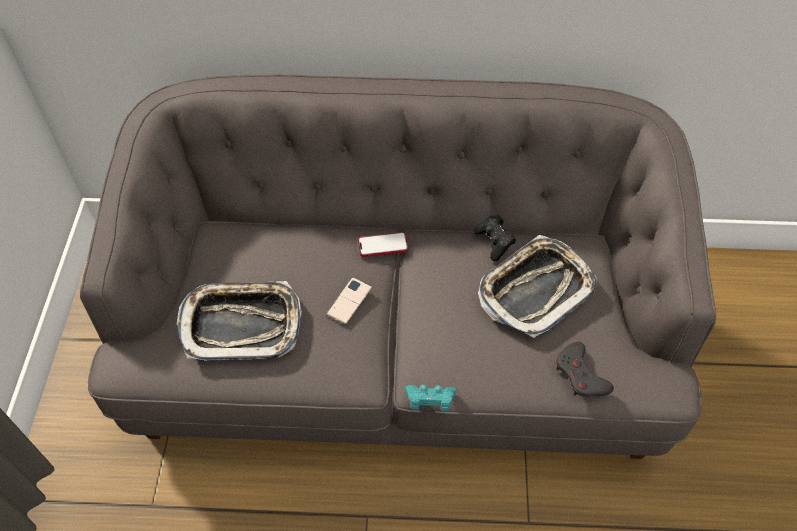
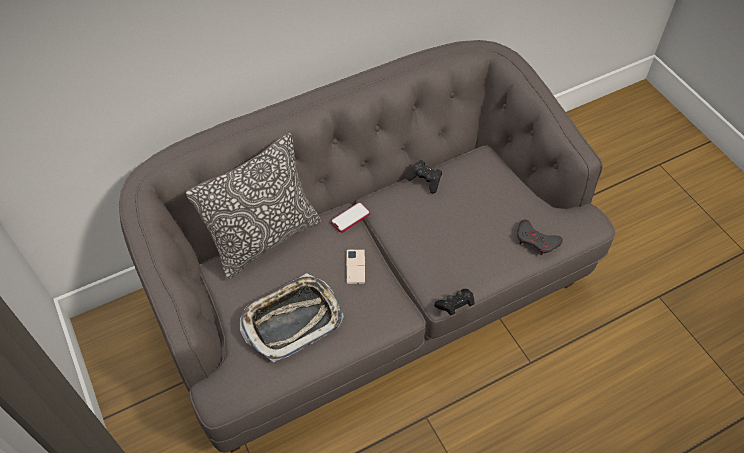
camera: 30 degrees left, 0 degrees up
turquoise game controller [405,385,456,411] -> black game controller [434,289,474,315]
tray [478,235,597,338] -> none
none -> pillow [186,133,321,281]

